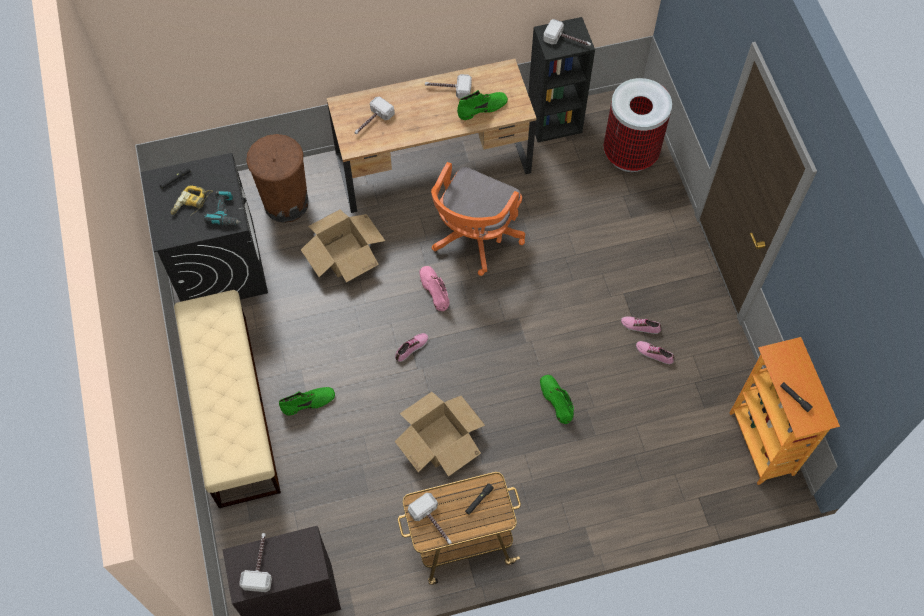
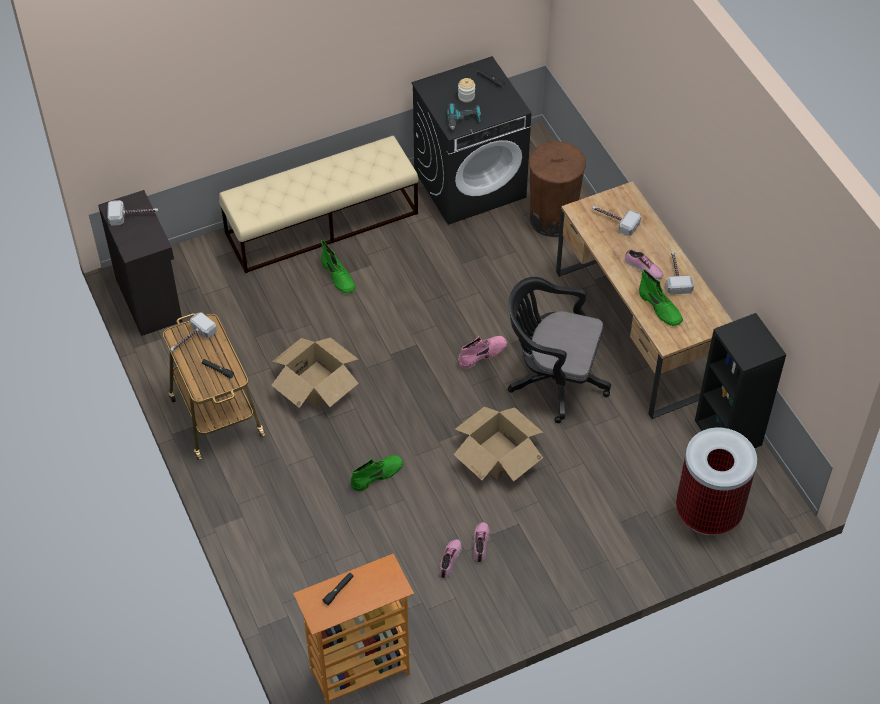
camera: 80 degrees right, 10 degrees down
power drill [171,186,213,216] -> jar [458,78,475,102]
cardboard box [301,210,385,282] -> cardboard box moved to [454,407,543,482]
shoe [395,333,429,362] -> shoe moved to [625,249,663,279]
orange office chair [431,162,525,276] -> black office chair [508,277,611,423]
hammer [543,19,591,46] -> none

